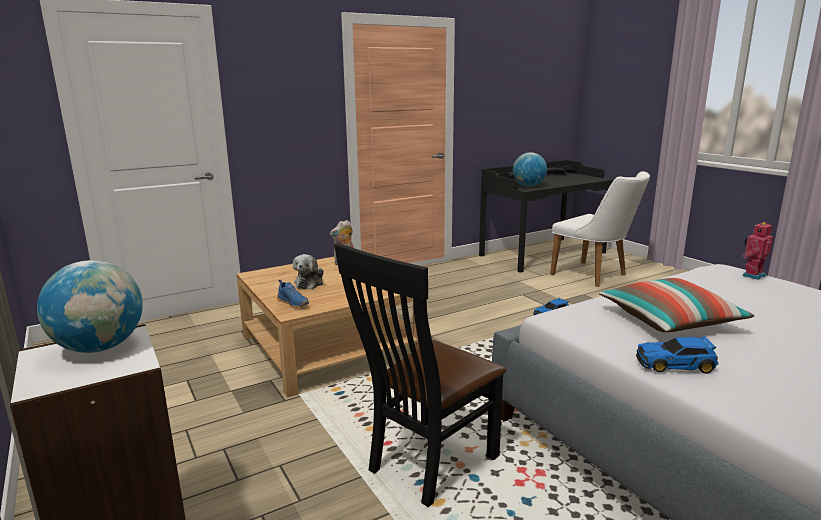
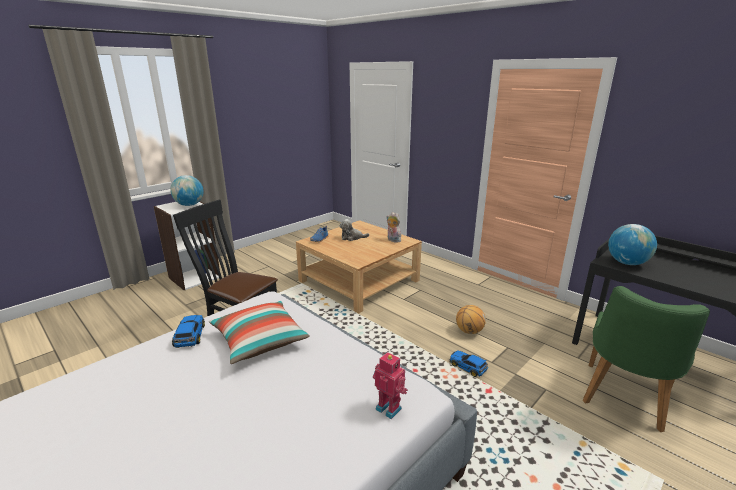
camera: 75 degrees right, 5 degrees up
white chair [550,171,650,287] -> green chair [582,286,710,432]
none -> basketball [456,305,486,334]

